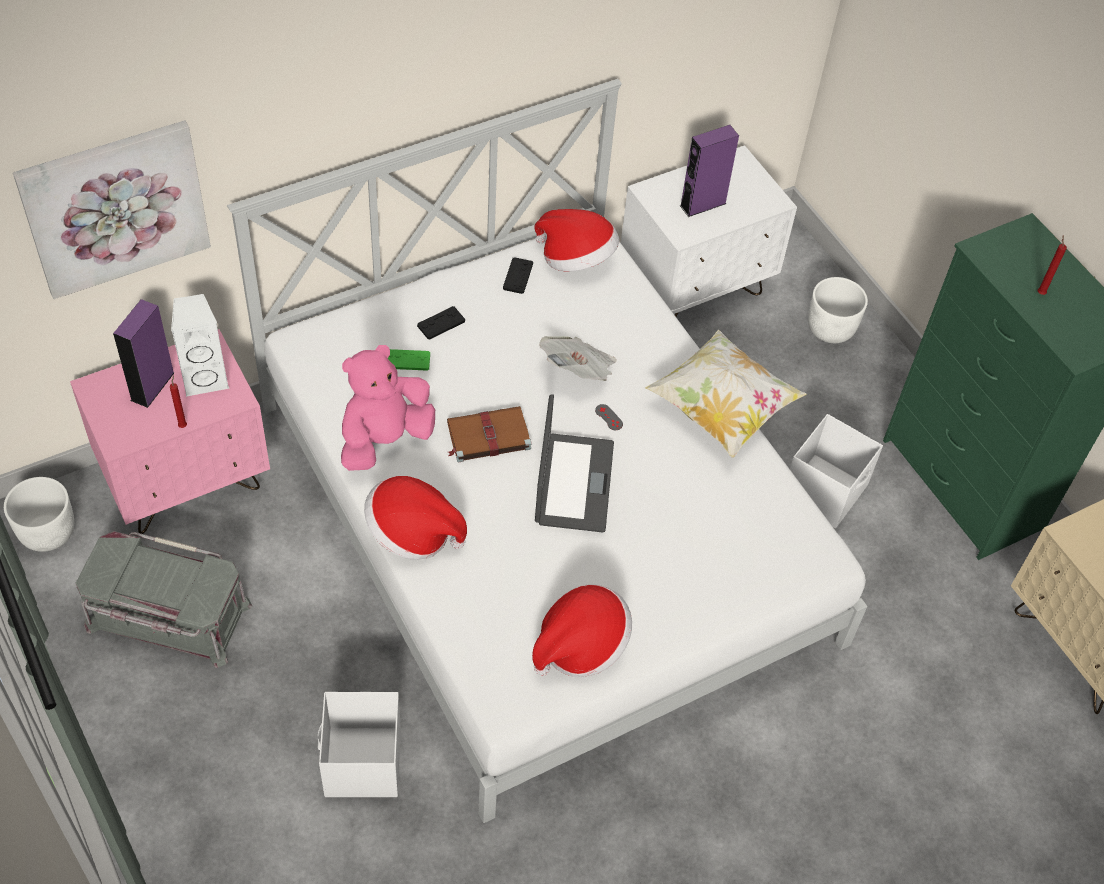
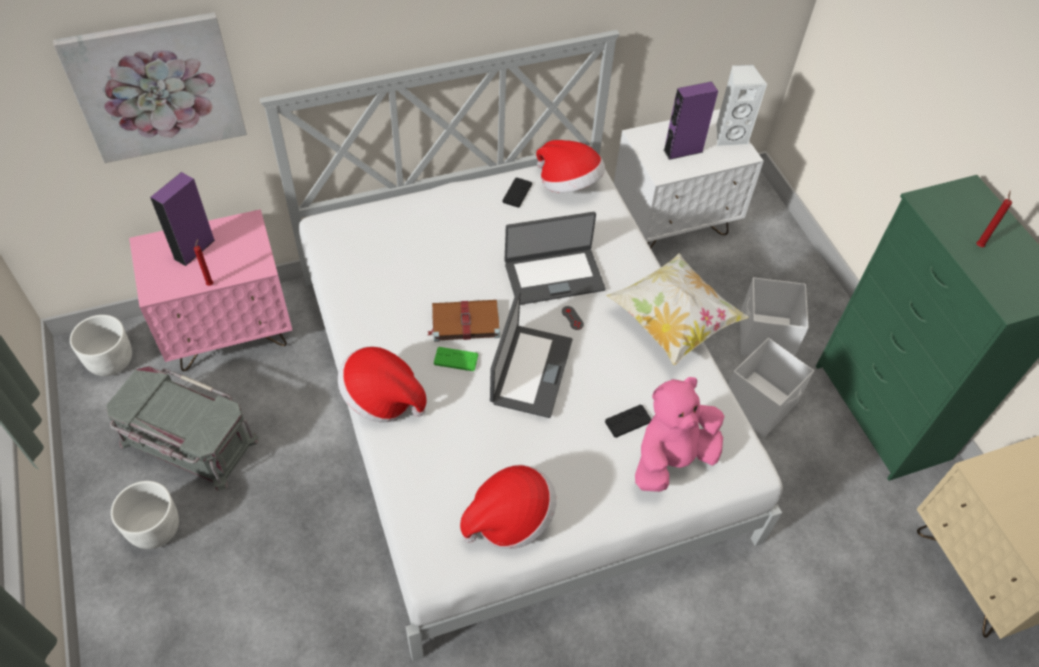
camera: 10 degrees right, 0 degrees up
white speaker [171,294,229,396] -> white speaker moved to [716,65,767,147]
white storage box [318,692,400,797] -> white storage box moved to [740,277,809,356]
pink plush toy [341,345,435,471] -> pink plush toy moved to [635,377,724,492]
green game controller [388,349,430,371] -> green game controller moved to [434,347,478,371]
black game controller [417,306,465,340] -> black game controller moved to [605,404,652,438]
newspaper [539,336,617,381] -> laptop [504,212,605,305]
white planter [808,277,868,343] -> white planter moved to [111,481,179,549]

